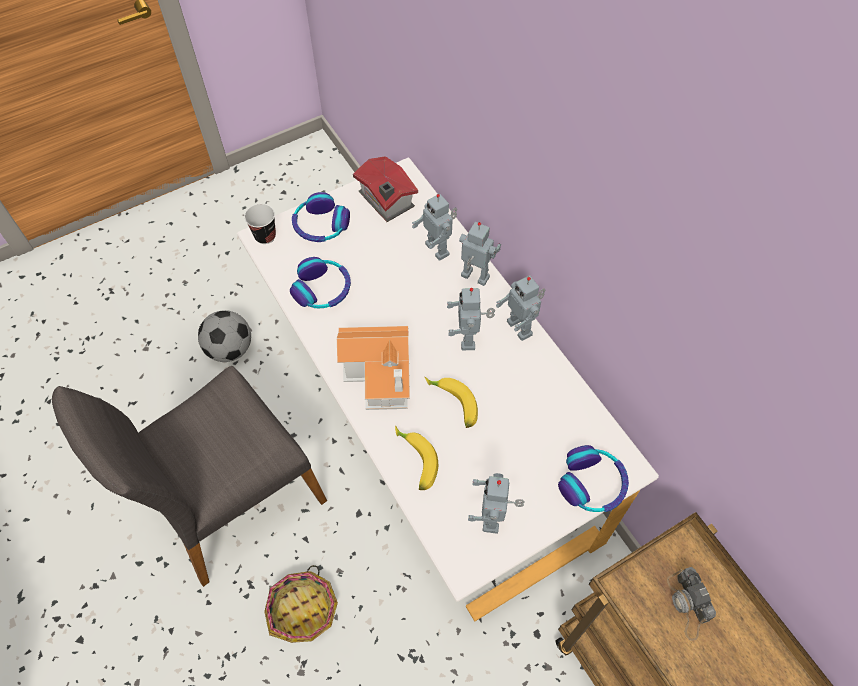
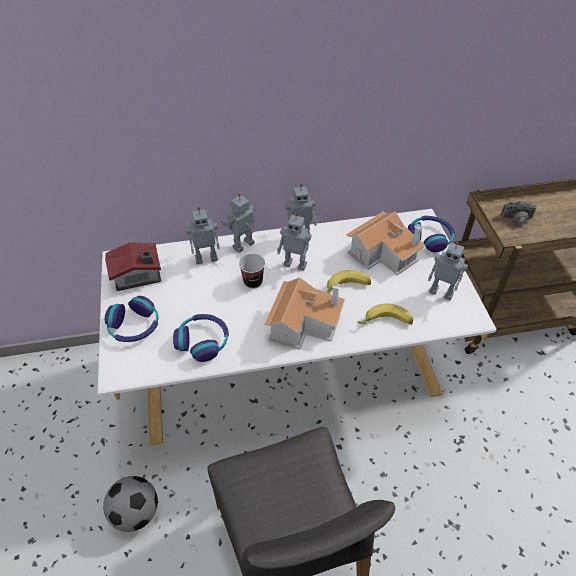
camera: 70 degrees left, 10 degrees down
cup [244,204,276,244] -> cup moved to [239,254,265,289]
basket [264,565,338,643] -> none
none -> toy house [346,211,426,275]

